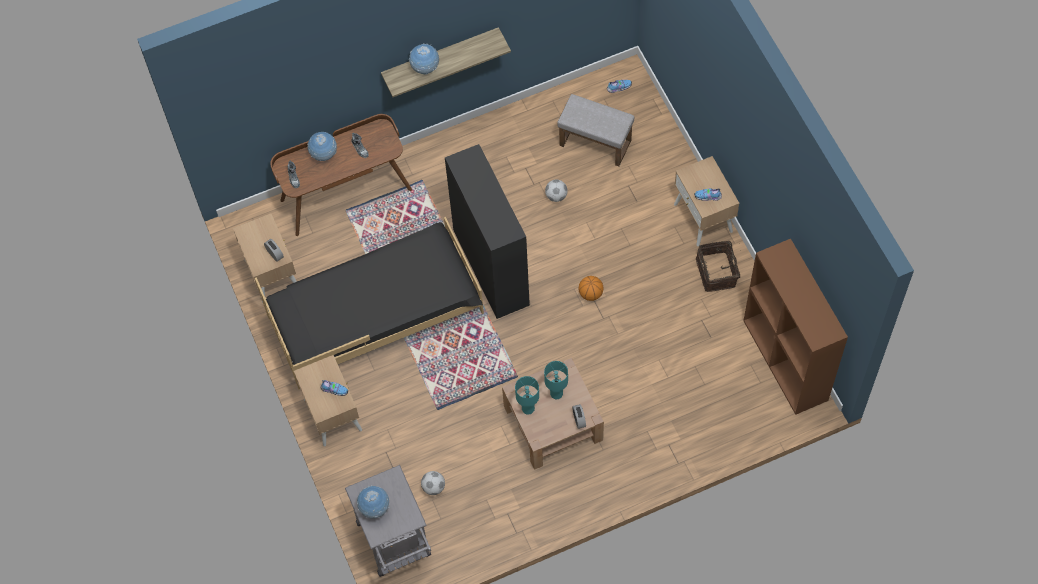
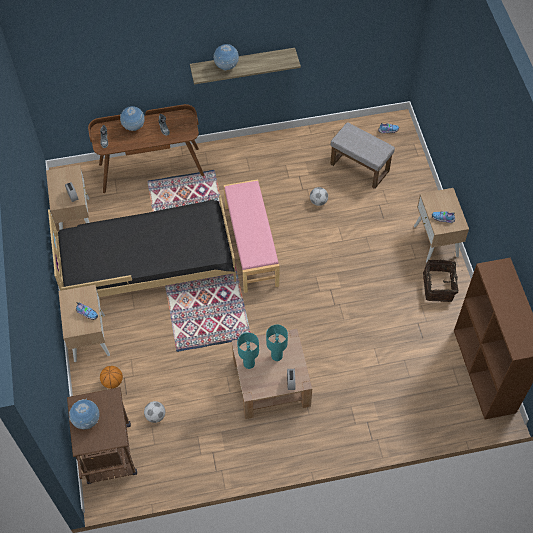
camera: 10 degrees right, 5 degrees down
grey cart [345,465,431,577] -> brown cart [67,387,137,484]
black bookcase [445,144,530,319] -> pink bench [223,179,279,293]
basketball [579,276,603,301] -> basketball moved to [100,366,123,389]

